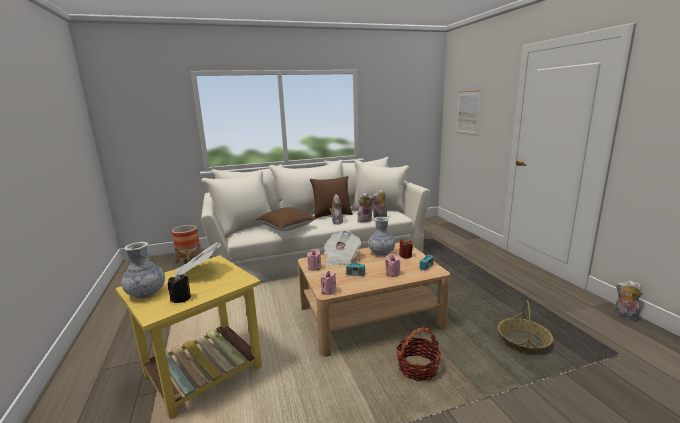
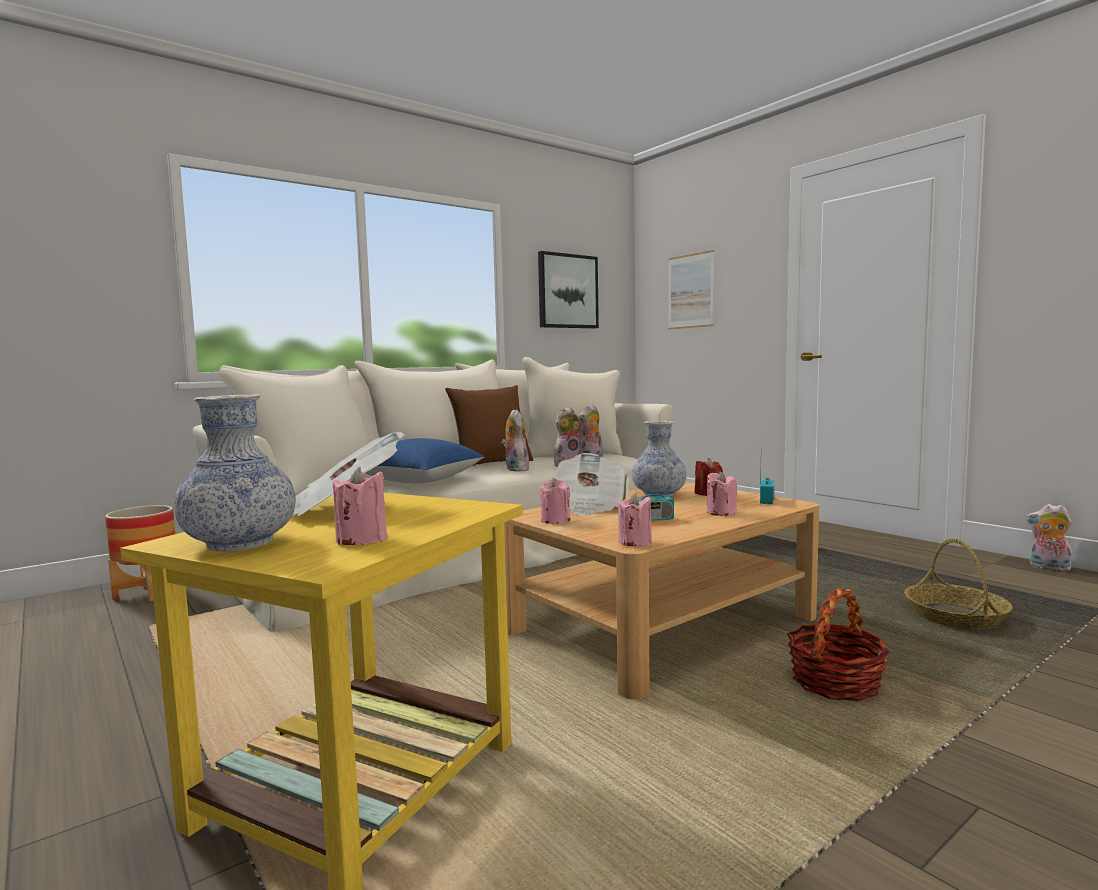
camera: 20 degrees left, 10 degrees down
black candle [168,274,191,303] -> pink candle [333,467,387,545]
brown pillow [256,207,317,231] -> blue pillow [365,438,485,483]
none -> picture [538,251,599,328]

